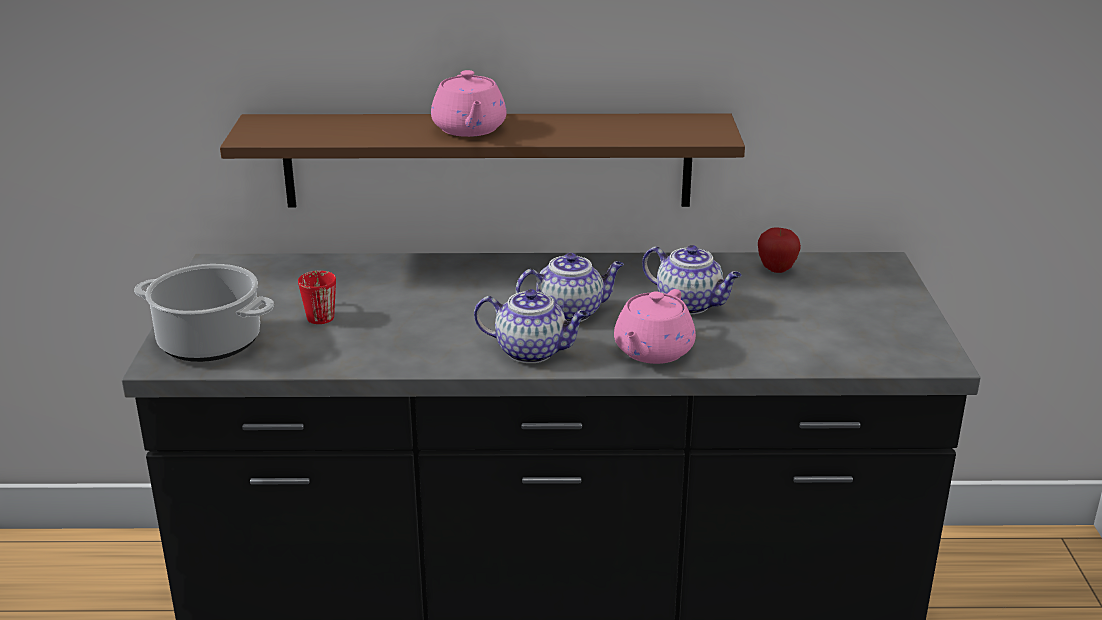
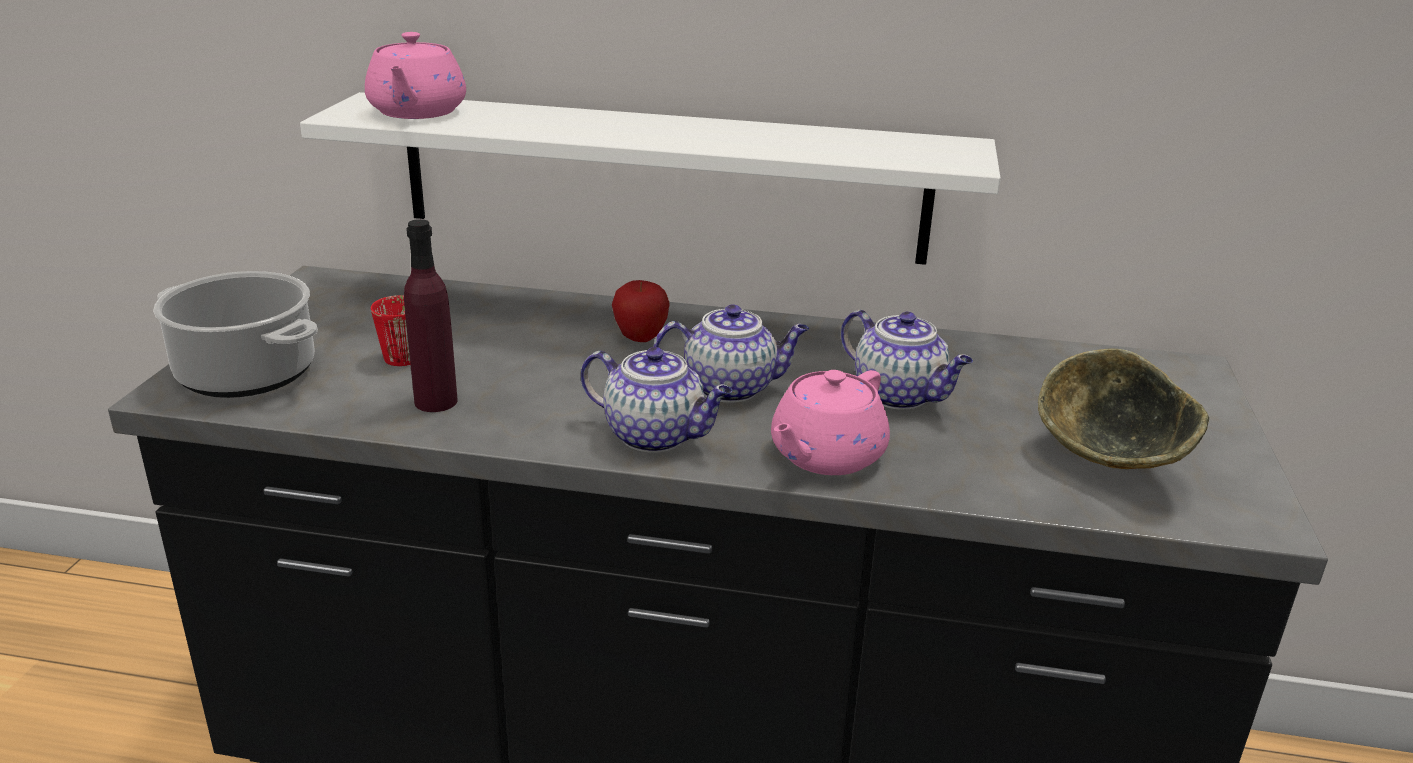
camera: 10 degrees right, 0 degrees up
brown shelf [220,113,745,208] -> white shelf [300,92,1001,265]
pink teapot [431,70,507,137] -> pink teapot moved to [365,32,466,119]
apple [758,228,801,273] -> apple moved to [612,280,670,342]
none -> purple bottle [404,219,458,412]
none -> bowl [1038,349,1209,469]

